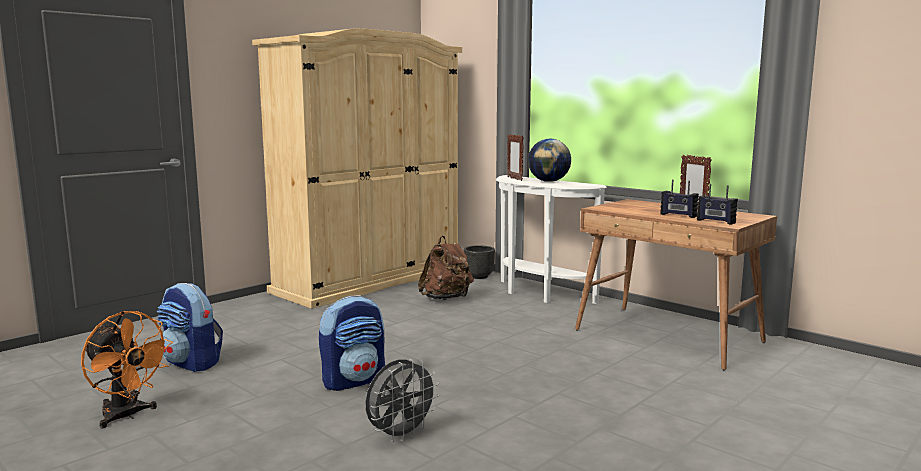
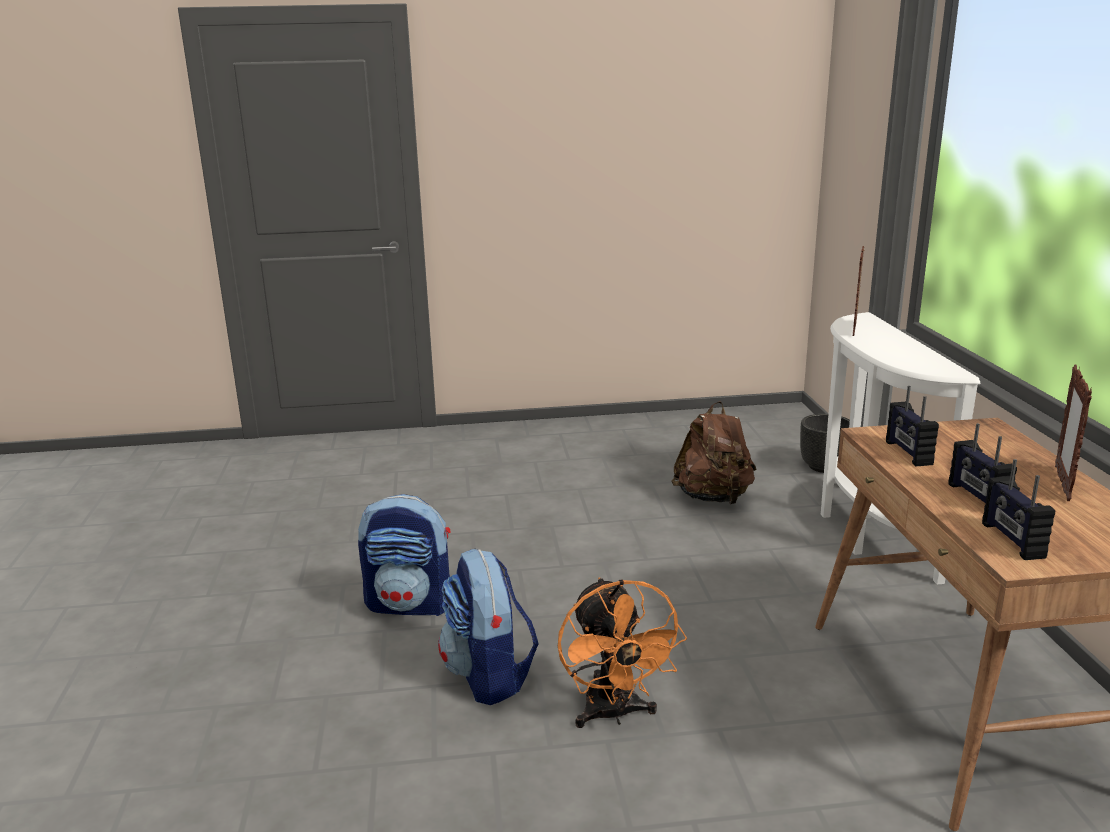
camera: 40 degrees right, 10 degrees up
orange fan [81,311,173,429] -> orange fan moved to [558,578,687,728]
backpack [157,283,223,372] -> backpack moved to [438,548,539,705]
beige wardrobe [252,28,462,309] -> none
grey fan [366,359,439,442] -> none
globe [528,139,571,182] -> none
none -> radio [886,386,939,466]

